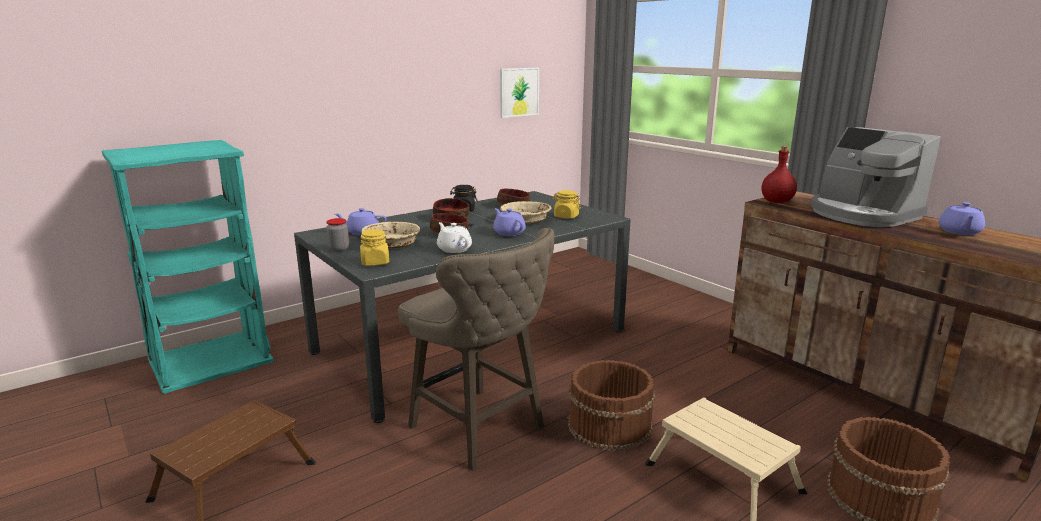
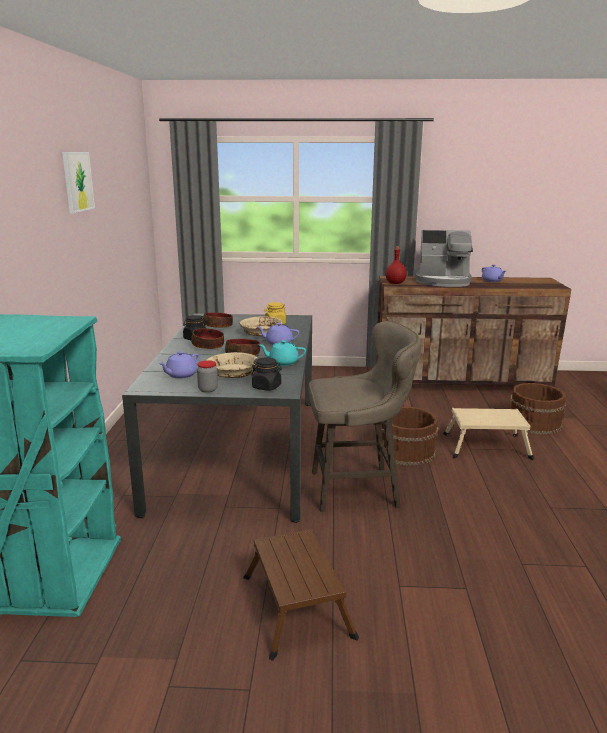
camera: 50 degrees left, 0 degrees up
yellow jar [360,229,389,266] -> black jar [252,357,282,391]
white teapot [437,222,472,253] -> turquoise teapot [259,340,306,366]
picture [500,68,539,118] -> picture moved to [62,152,95,213]

